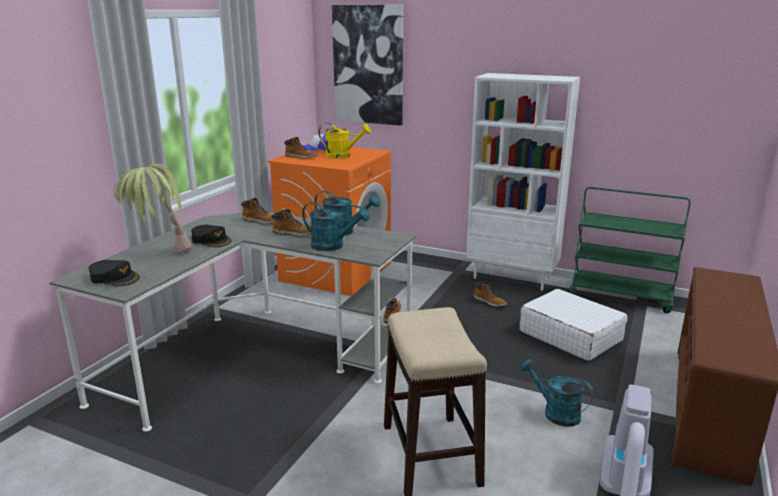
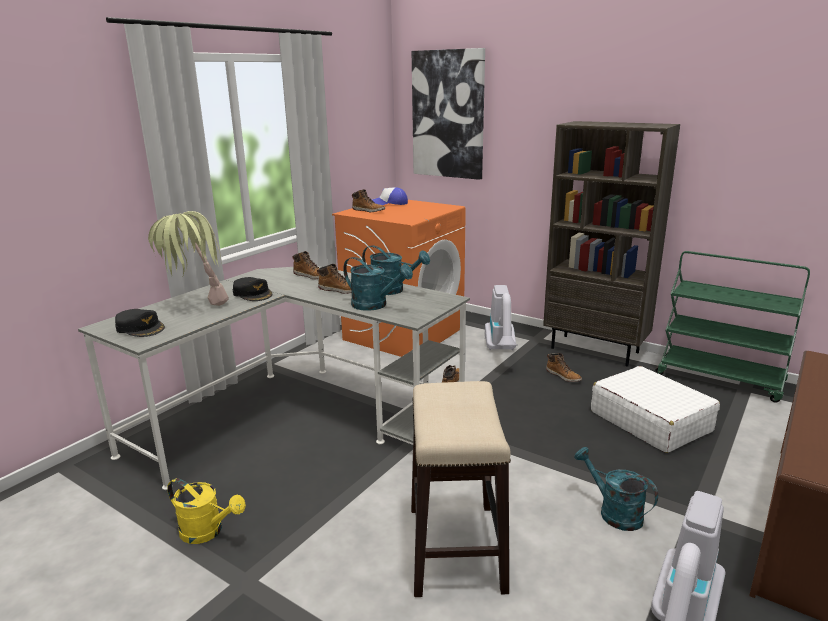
camera: 10 degrees right, 0 degrees up
yellow watering can [319,123,371,159] -> yellow watering can moved to [167,478,246,544]
white bookcase [466,73,580,290] -> brown bookcase [543,121,680,367]
none -> vacuum cleaner [485,285,518,350]

